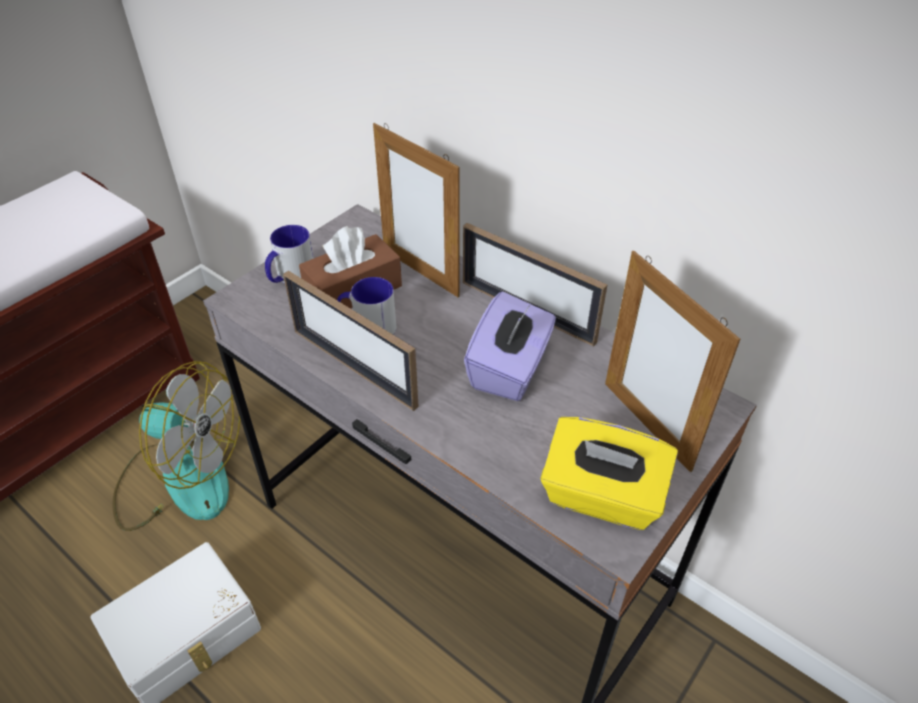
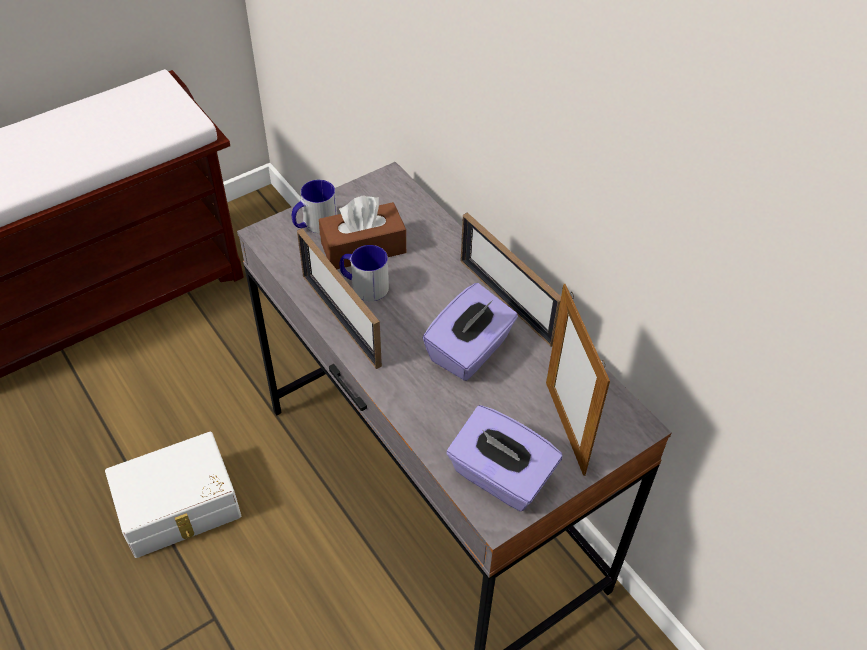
camera: 15 degrees right, 5 degrees up
fan [112,361,240,531] -> none
picture frame [373,123,460,297] -> none
yellow tissue box [541,417,678,530] -> purple tissue box [446,405,562,511]

